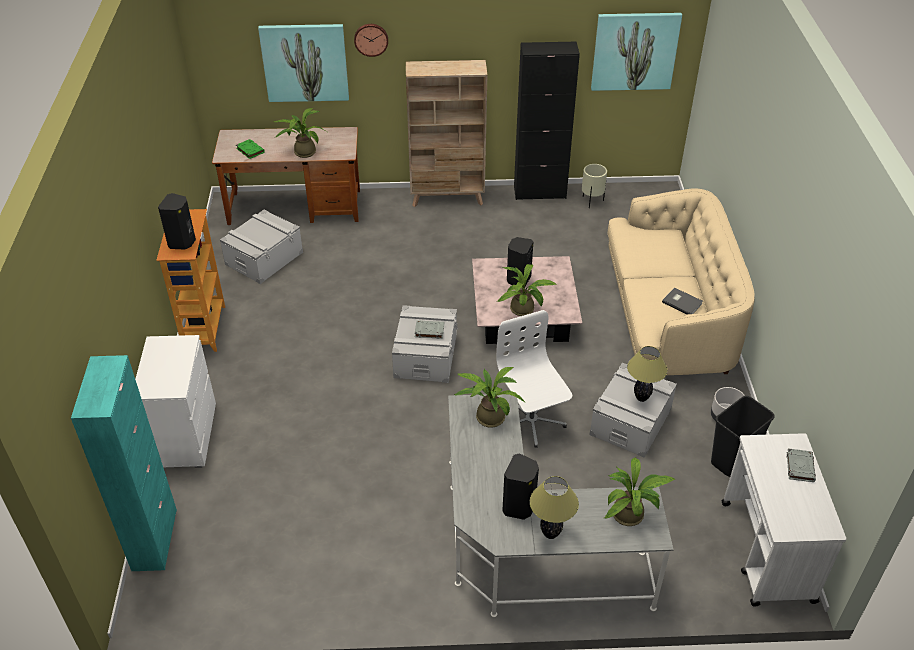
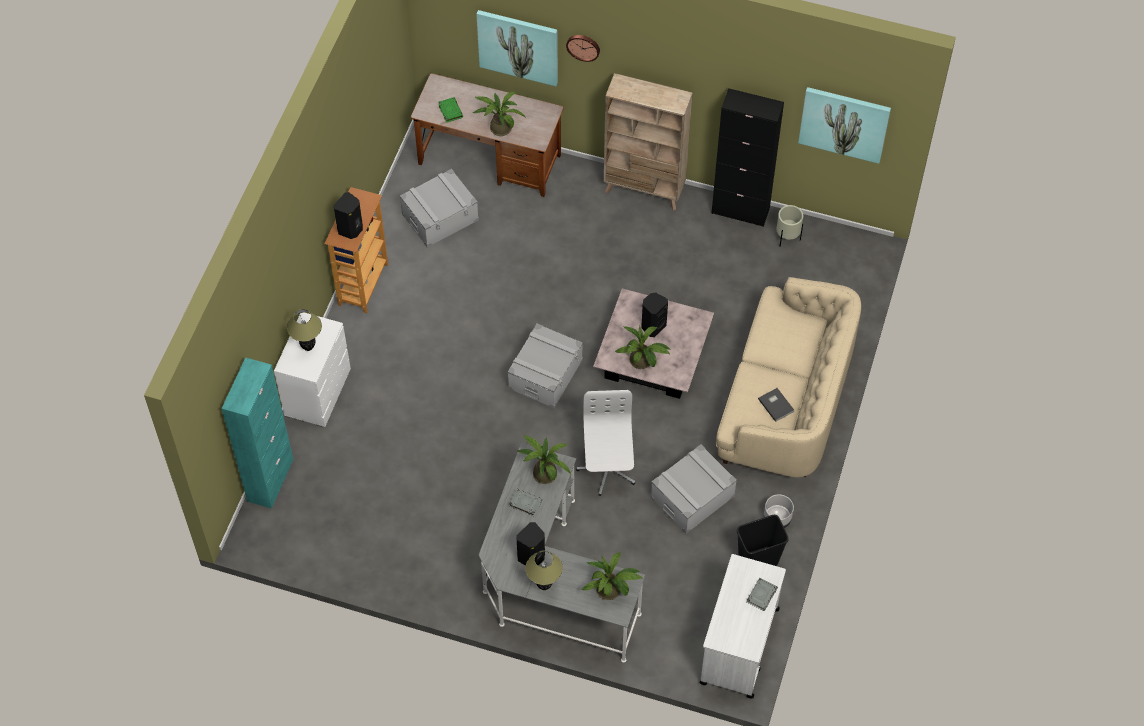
camera: 20 degrees right, 15 degrees up
grey book [414,320,444,339] -> grey book moved to [509,489,542,516]
table lamp [627,346,667,402] -> table lamp moved to [287,309,322,351]

